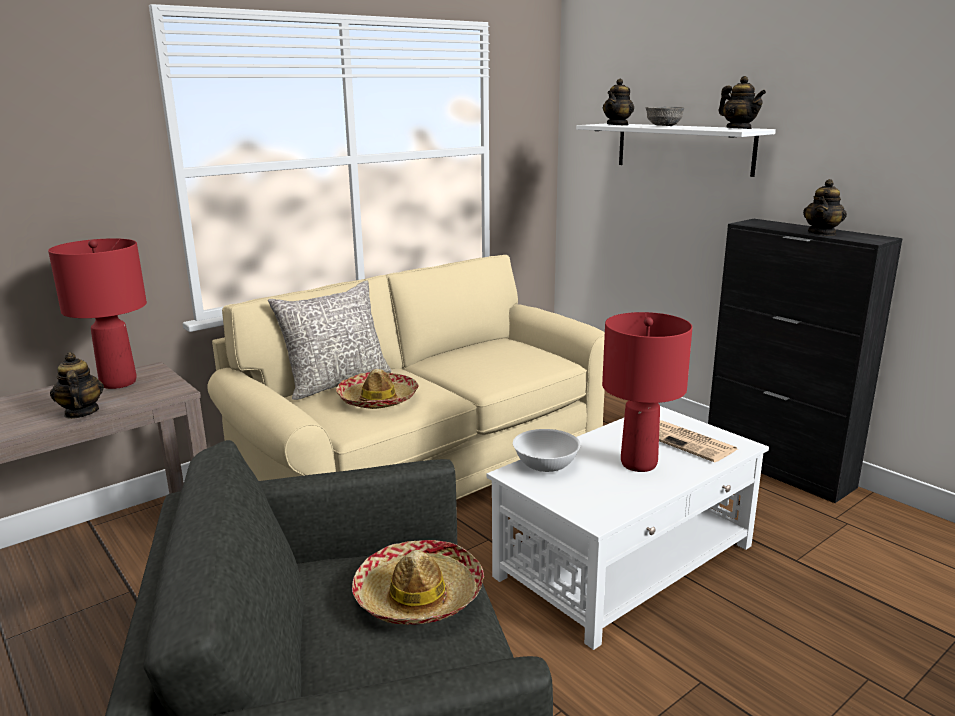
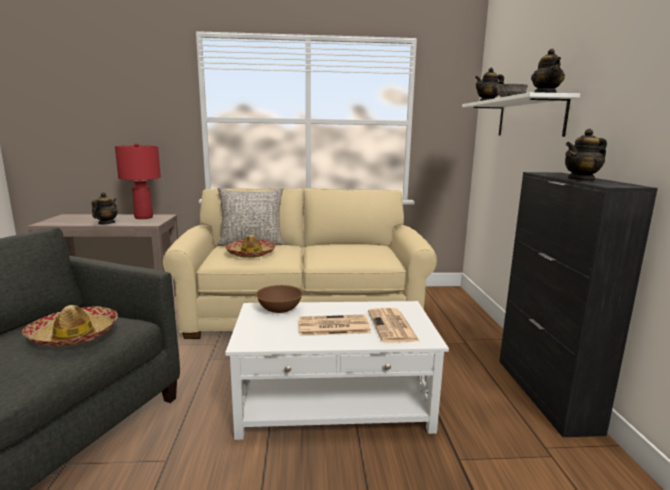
camera: 35 degrees right, 5 degrees down
white bowl [513,429,581,472] -> brown bowl [256,285,303,313]
red table lamp [602,312,692,472] -> newspaper [298,314,371,336]

